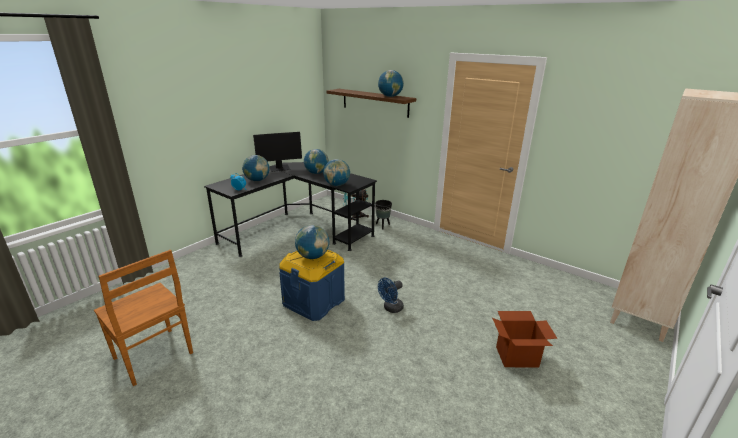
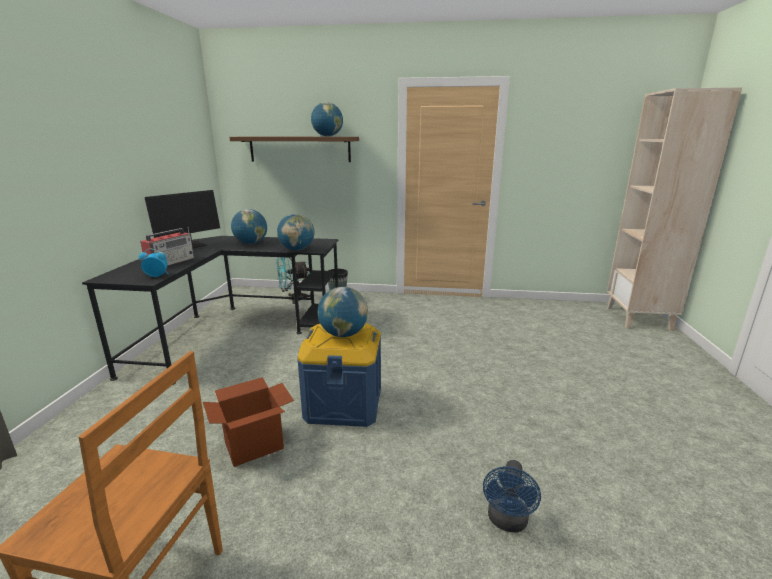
camera: 30 degrees left, 5 degrees down
globe [242,155,269,181] -> radio [140,227,194,266]
blue fan [378,278,404,313] -> blue fan moved to [483,460,541,532]
cardboard box [492,311,557,367] -> cardboard box moved to [203,377,294,467]

